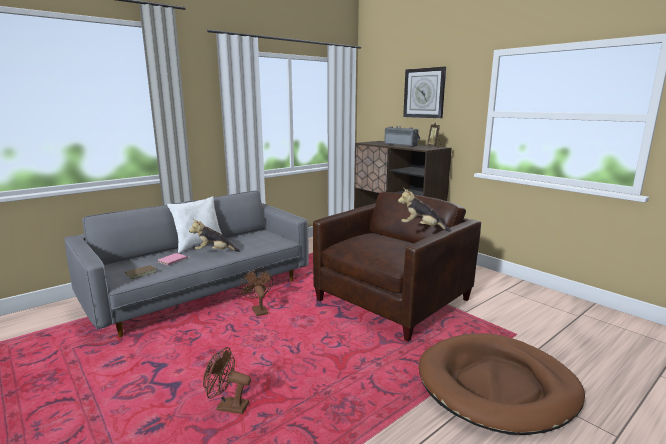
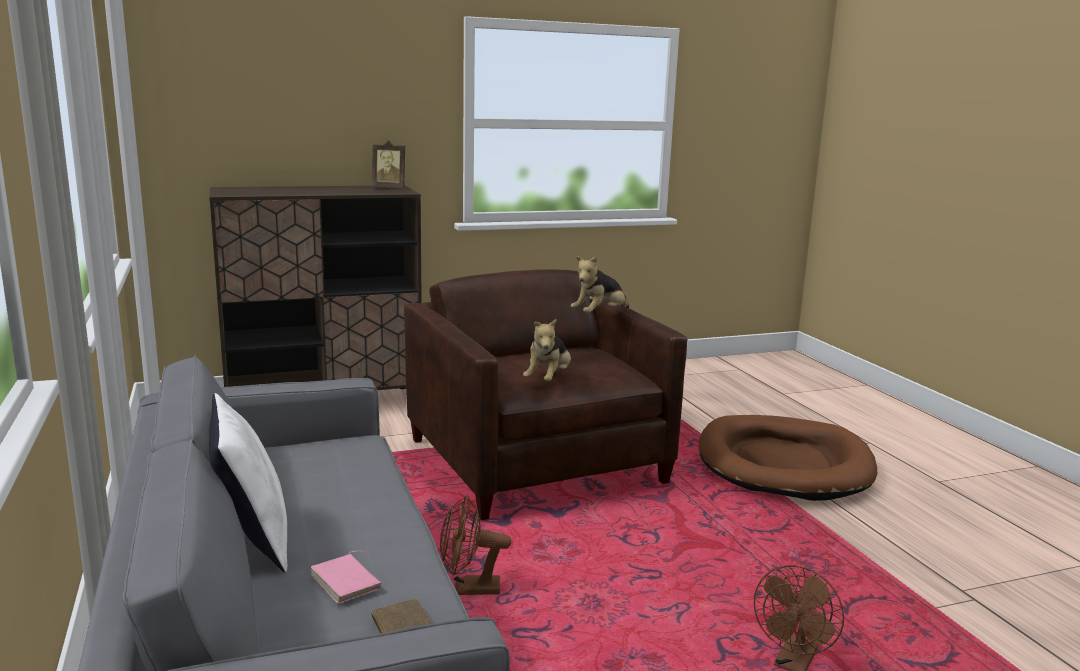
camera: 70 degrees left, 0 degrees up
plush toy [189,219,240,252] -> plush toy moved to [523,318,571,382]
radio [384,126,420,147] -> none
wall clock [403,67,446,118] -> none

